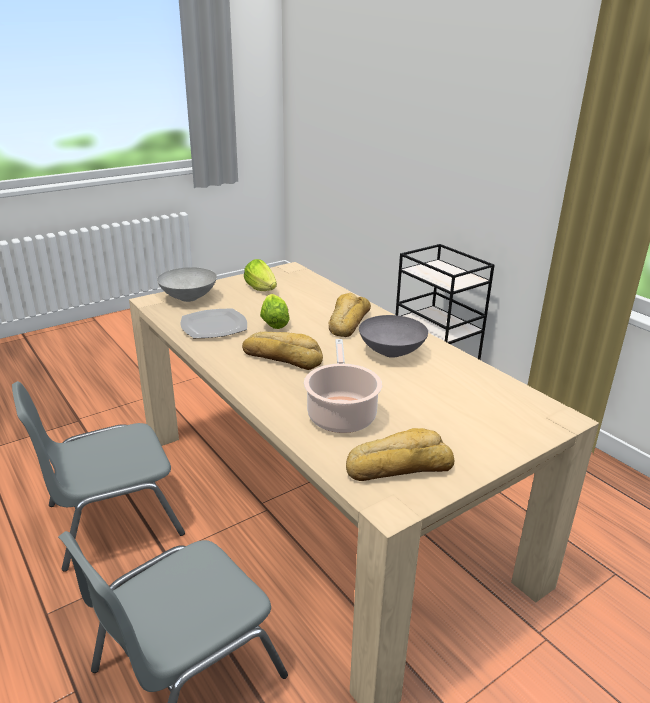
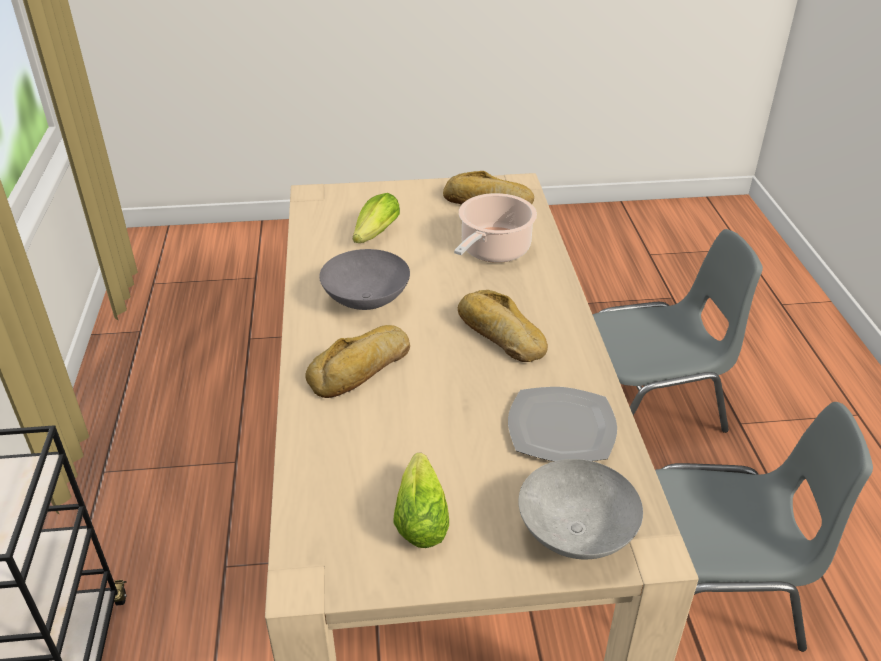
camera: 150 degrees left, 10 degrees up
lettuce [260,294,290,329] -> lettuce moved to [353,193,400,243]

